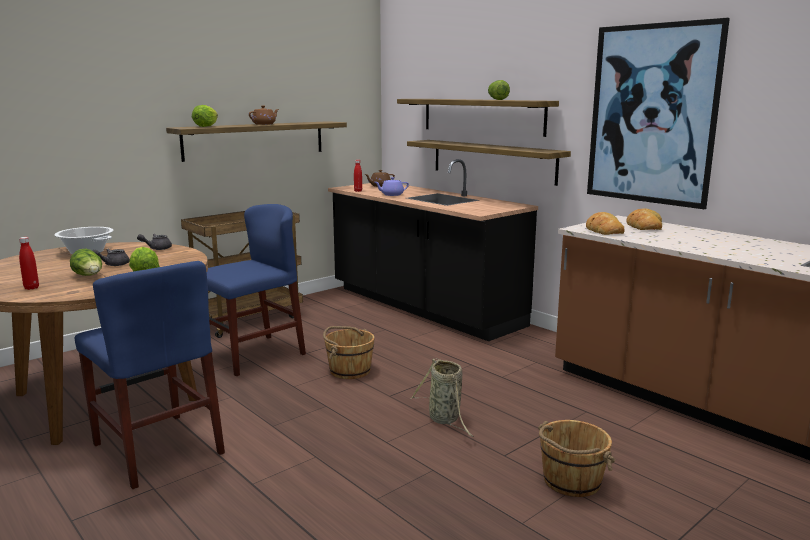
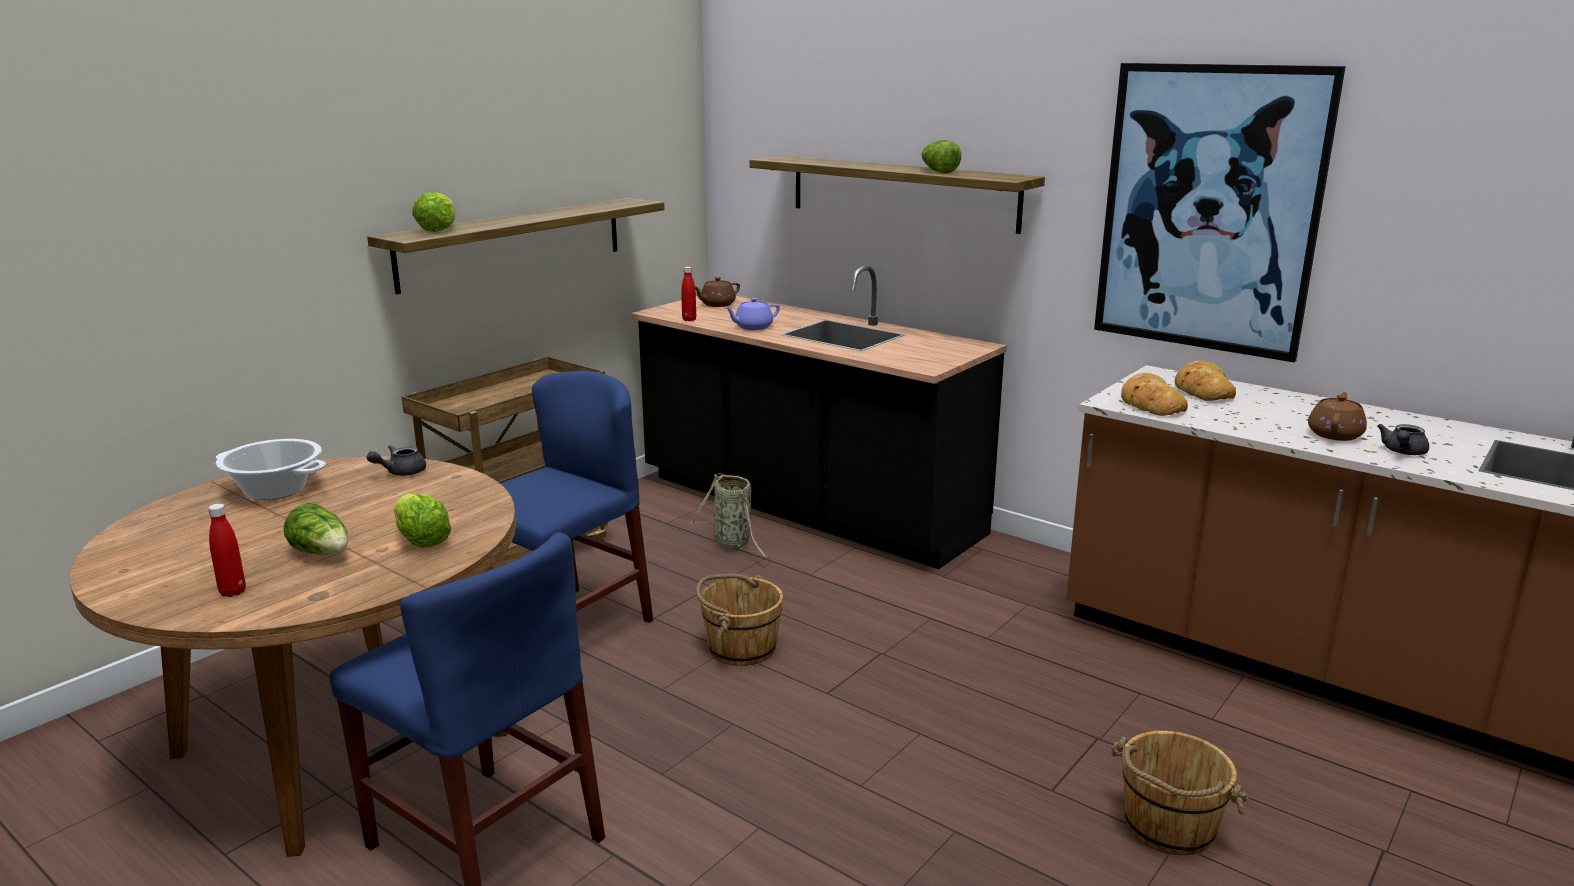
camera: 10 degrees left, 5 degrees up
grey teapot [93,249,130,266] -> grey teapot moved to [1377,424,1429,455]
brown teapot [249,105,279,125] -> brown teapot moved to [1308,392,1367,441]
shelf [407,140,571,186] -> none
basket [411,358,475,437] -> basket moved to [690,473,769,558]

